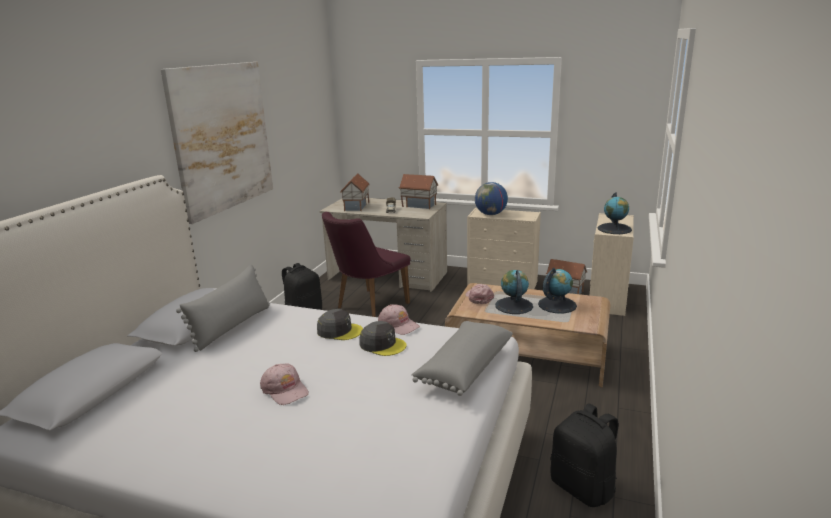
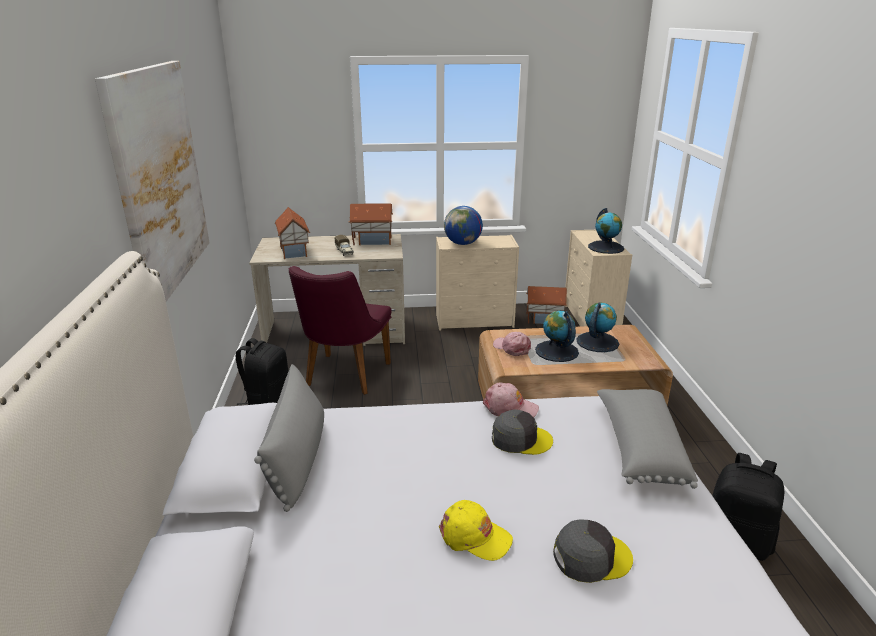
camera: 25 degrees left, 5 degrees up
pink cap [260,363,309,405] -> yellow cap [439,500,513,561]
grey cap [317,309,363,340] -> grey cap moved to [553,519,633,583]

